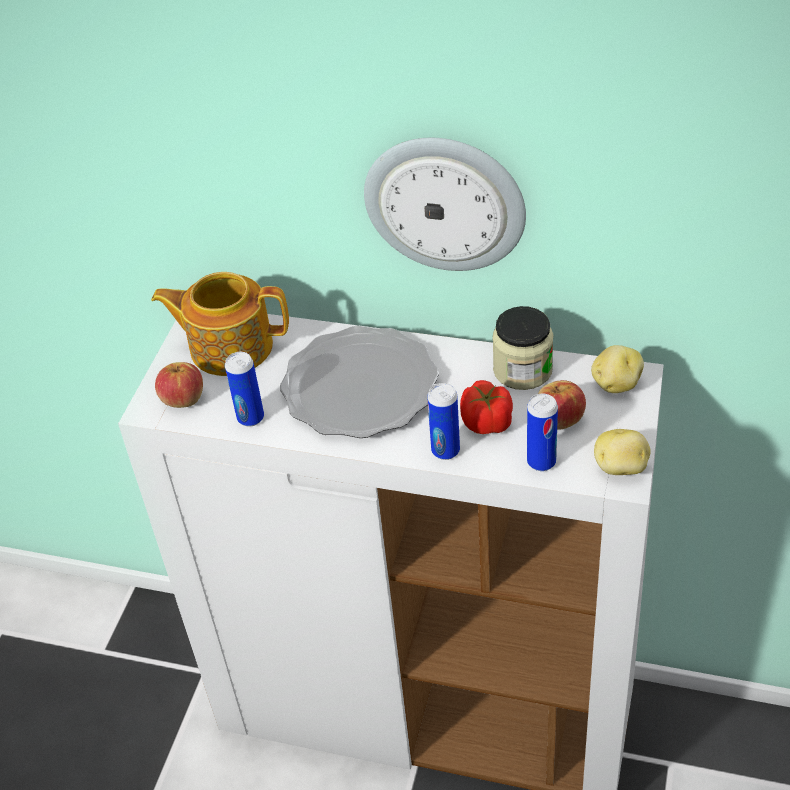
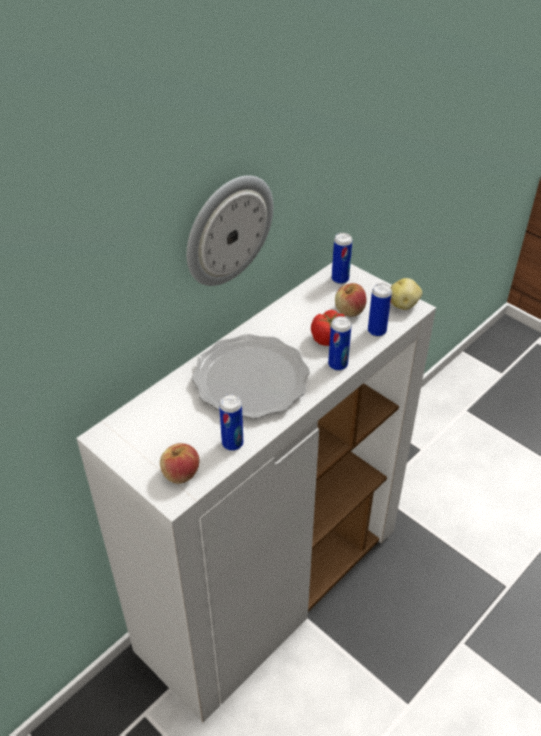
camera: 65 degrees left, 0 degrees up
teapot [151,272,289,376] -> none
jar [492,306,553,390] -> none
potato [591,345,644,393] -> can [332,233,352,284]

